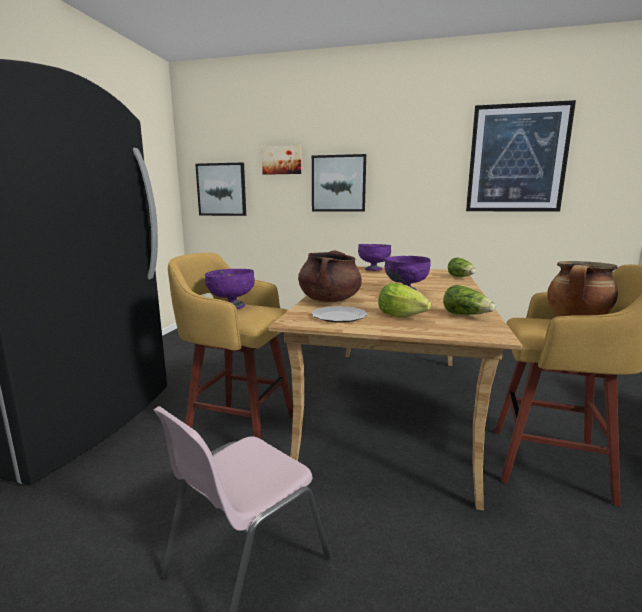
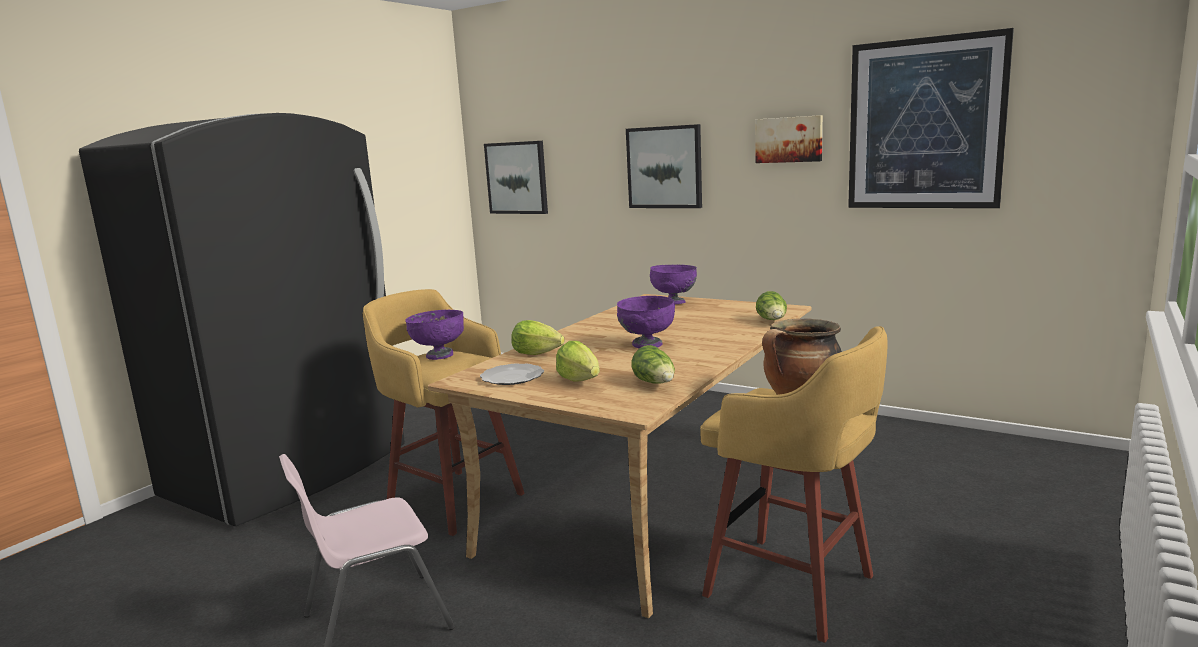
camera: 20 degrees right, 0 degrees up
picture [262,146,301,175] -> picture moved to [755,115,823,163]
brown cooking pot [298,250,362,302] -> lettuce [511,320,565,355]

